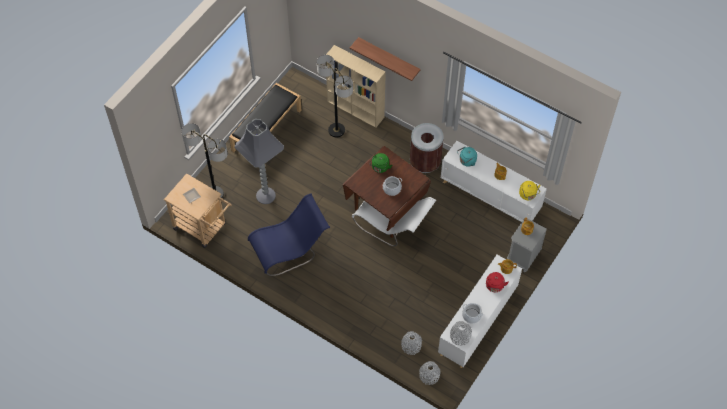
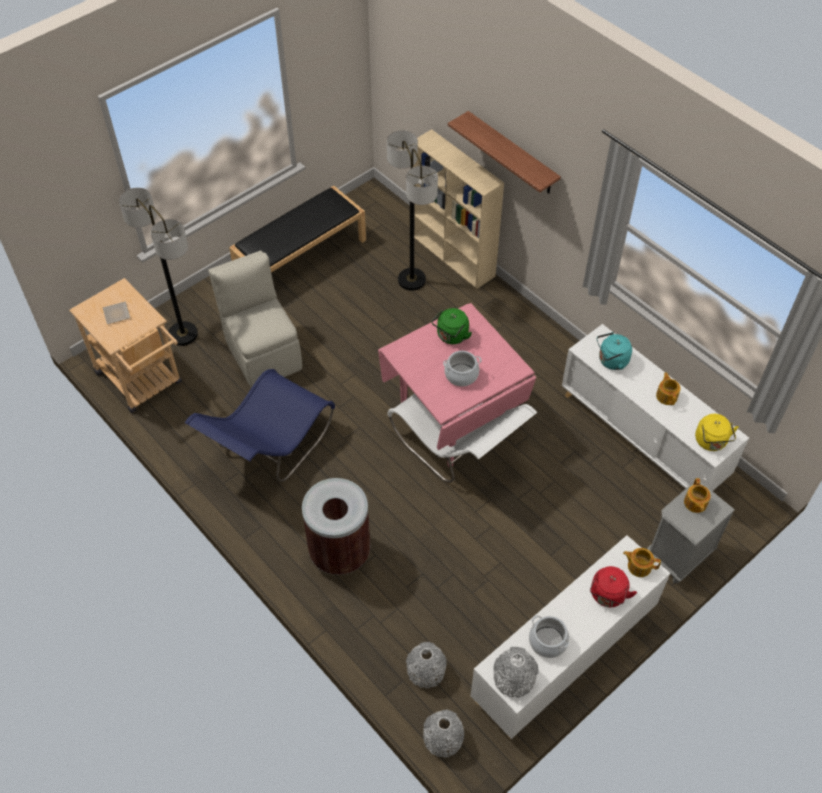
camera: 15 degrees right, 5 degrees down
grey floor lamp [235,119,284,204] -> beige chair [208,251,302,388]
blue chair [248,193,330,276] -> blue chair turned 135 degrees clockwise [185,369,335,482]
brown dining table [343,146,431,238] -> pink dining table [378,303,536,467]
brown trash can [410,123,444,173] -> brown trash can moved to [302,478,371,575]

